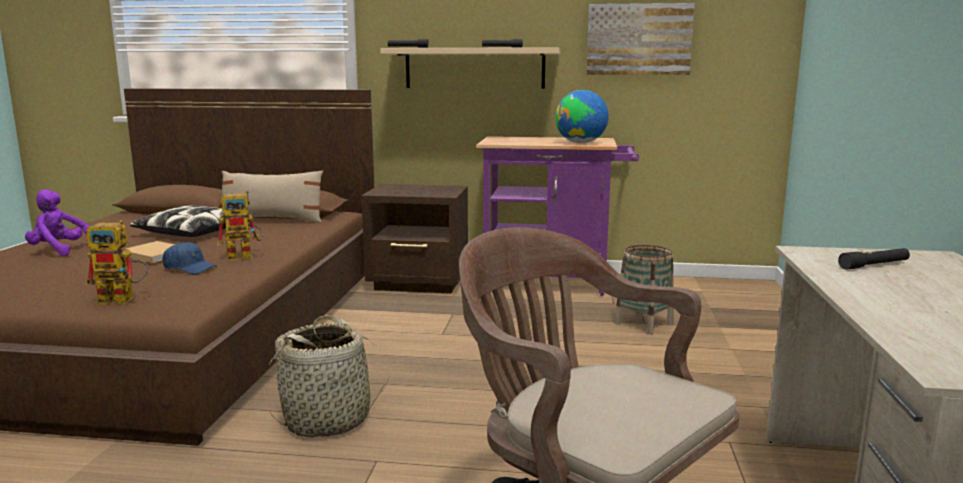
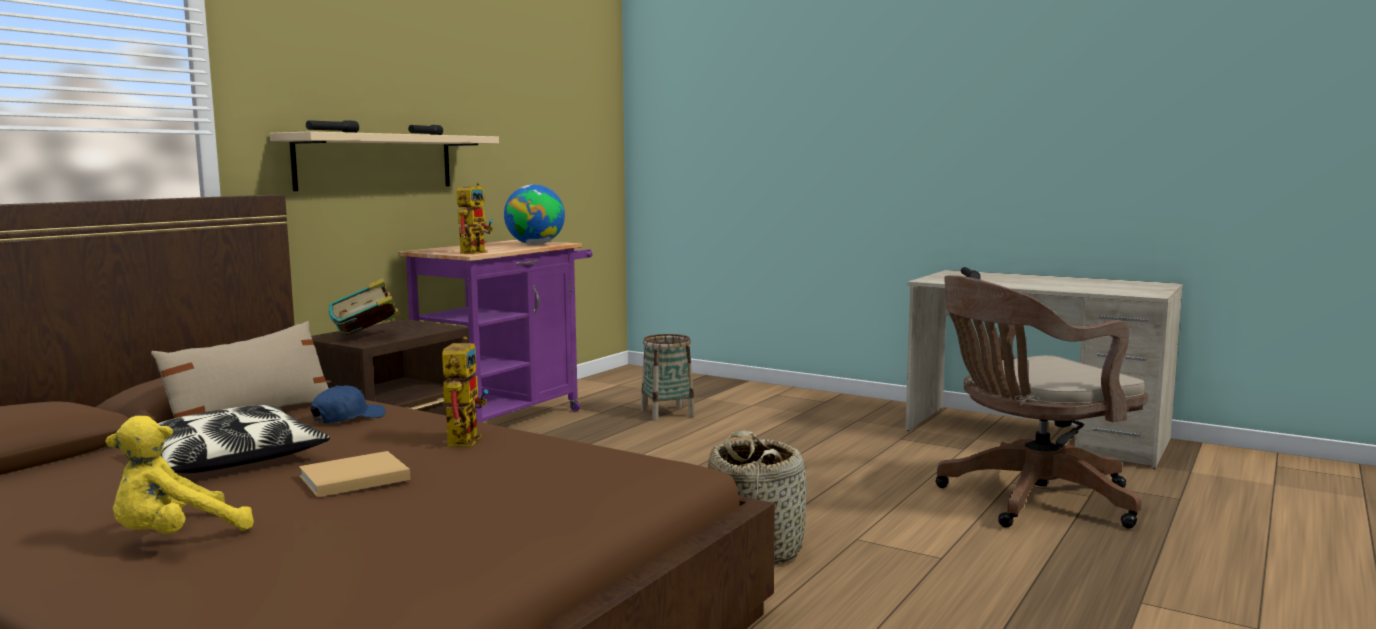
camera: 65 degrees left, 5 degrees down
purple plush toy [25,189,89,256] -> yellow plush toy [106,416,254,534]
toy robot [85,220,149,305] -> toy robot moved to [457,182,493,254]
blue cap [162,242,217,274] -> blue cap moved to [310,385,386,423]
picture [587,3,695,75] -> none
none -> book [329,279,400,335]

